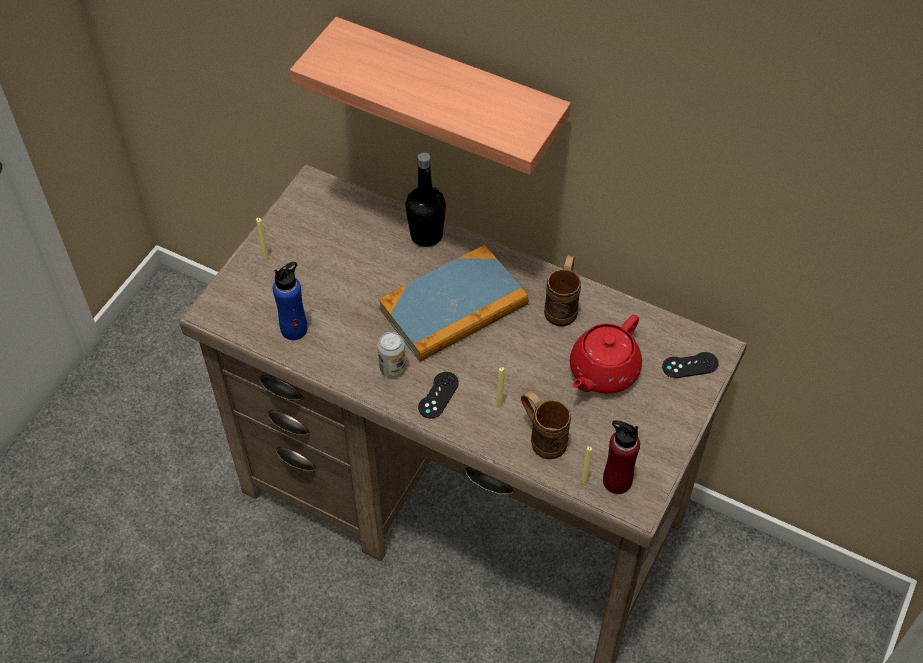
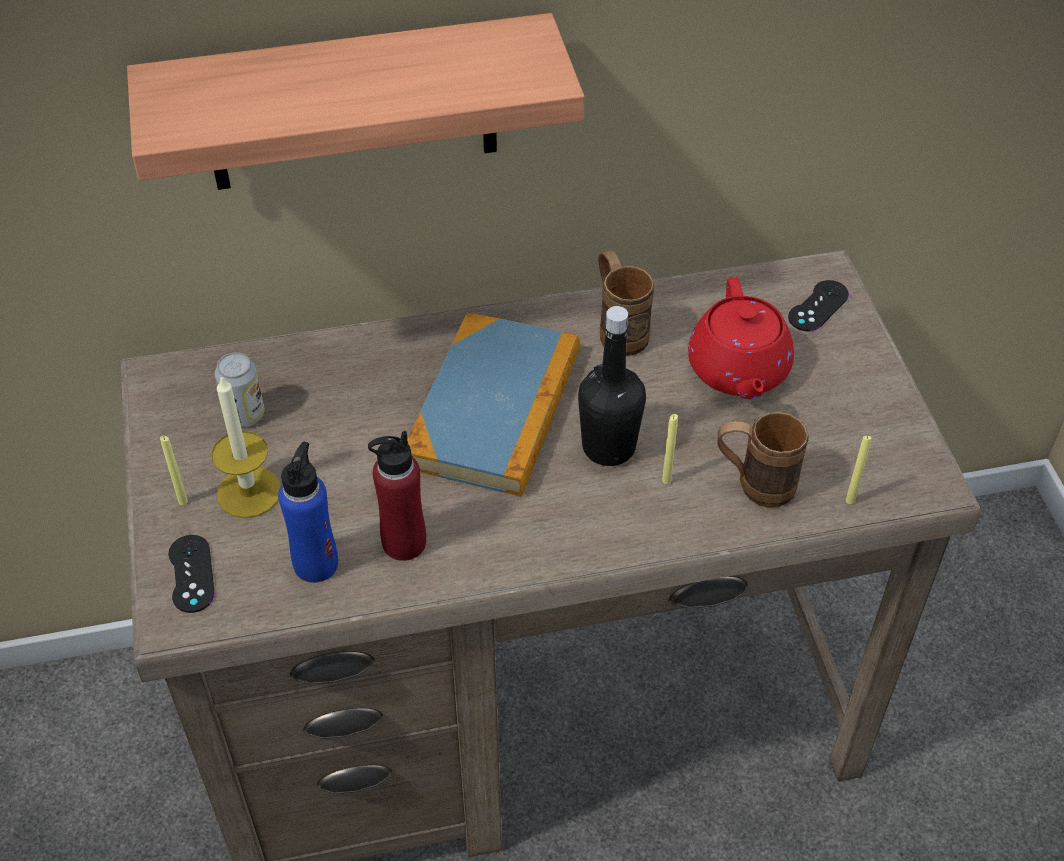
camera: 40 degrees left, 5 degrees down
can [377,332,406,378] -> can moved to [215,352,264,427]
black bottle [405,152,446,247] -> black bottle moved to [578,306,646,466]
black game controller [418,372,459,419] -> black game controller moved to [168,535,215,613]
red bottle [603,420,640,494] -> red bottle moved to [368,431,426,561]
none -> candle [211,375,281,518]

